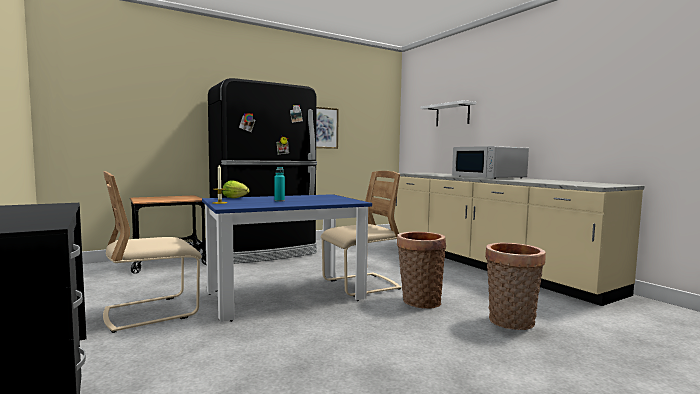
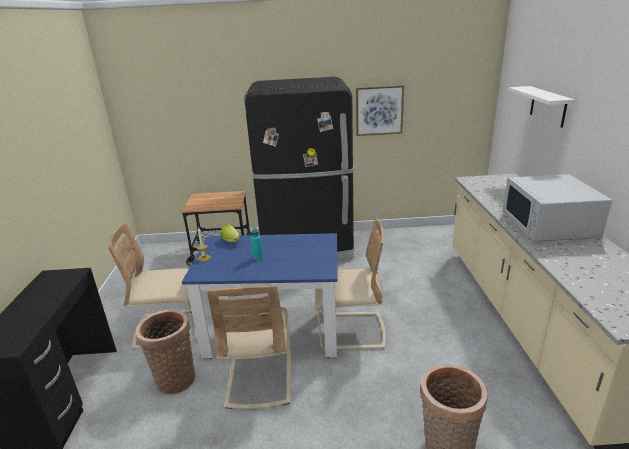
camera: 30 degrees right, 20 degrees up
basket [397,231,446,309] -> basket moved to [135,309,195,395]
none -> beige chair [207,286,291,409]

